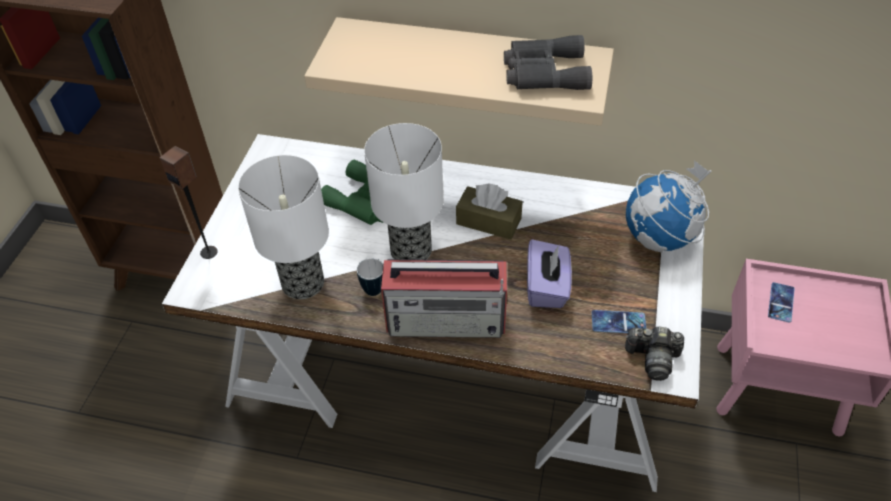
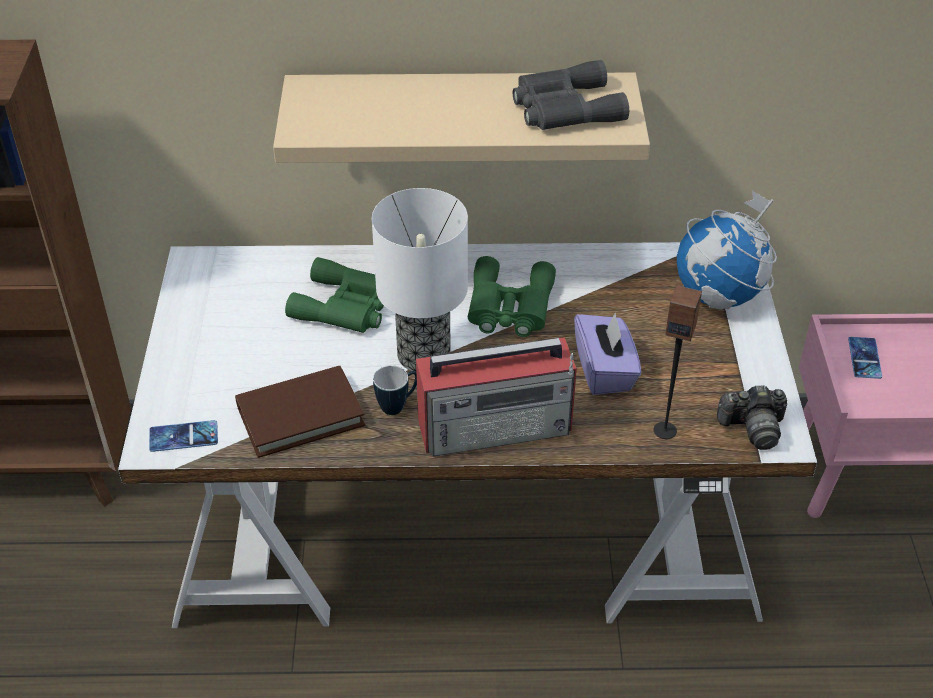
camera: 15 degrees left, 5 degrees down
speaker [160,146,218,259] -> speaker moved to [653,285,702,439]
table lamp [238,155,329,299] -> brown book [235,366,365,458]
brown tissue box [456,183,523,239] -> green binoculars [468,256,556,337]
phone [592,310,646,333] -> phone moved to [149,420,218,452]

